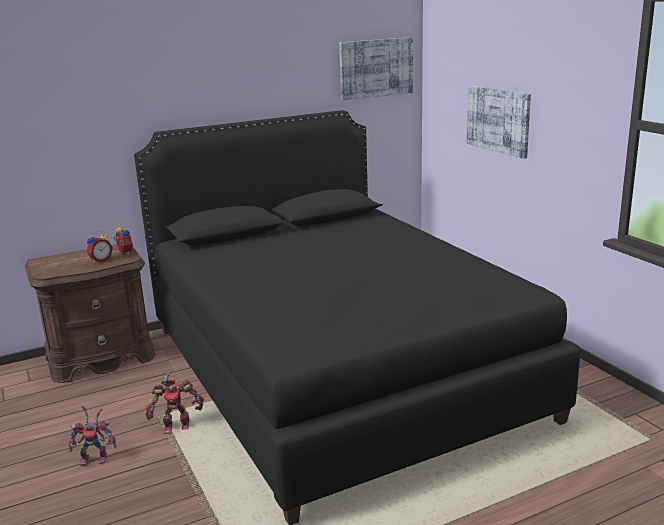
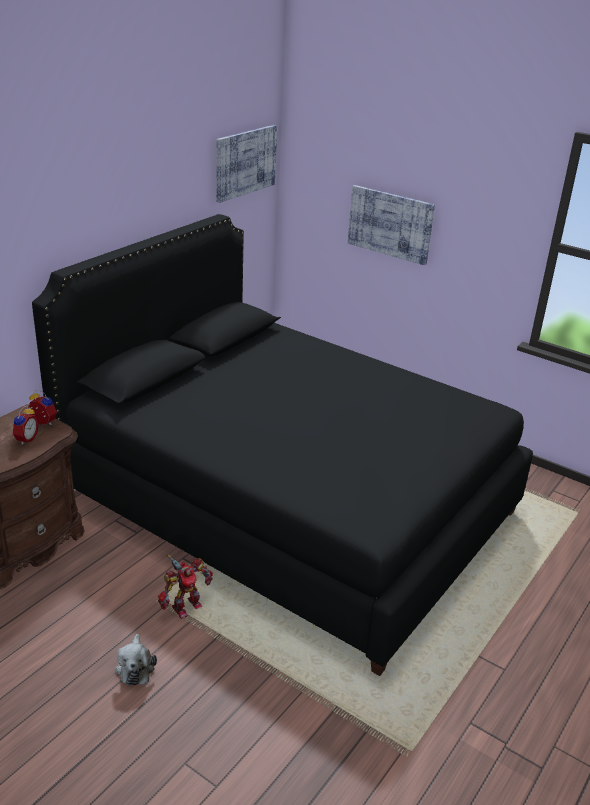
camera: 30 degrees left, 10 degrees up
toy robot [69,405,116,466] -> plush toy [115,634,157,686]

